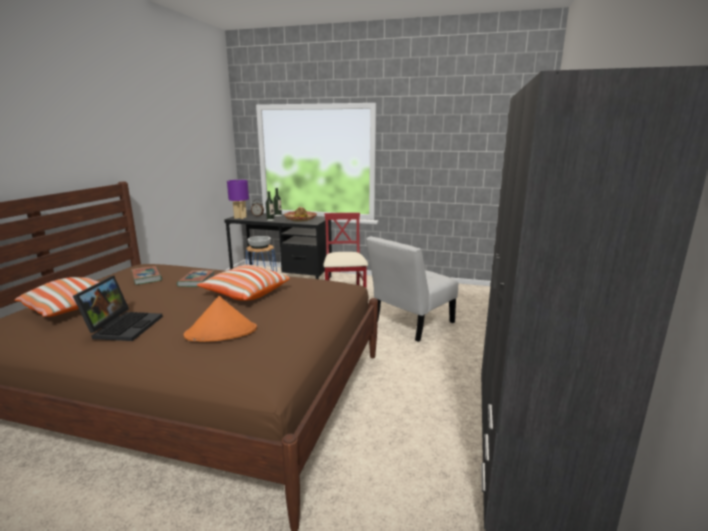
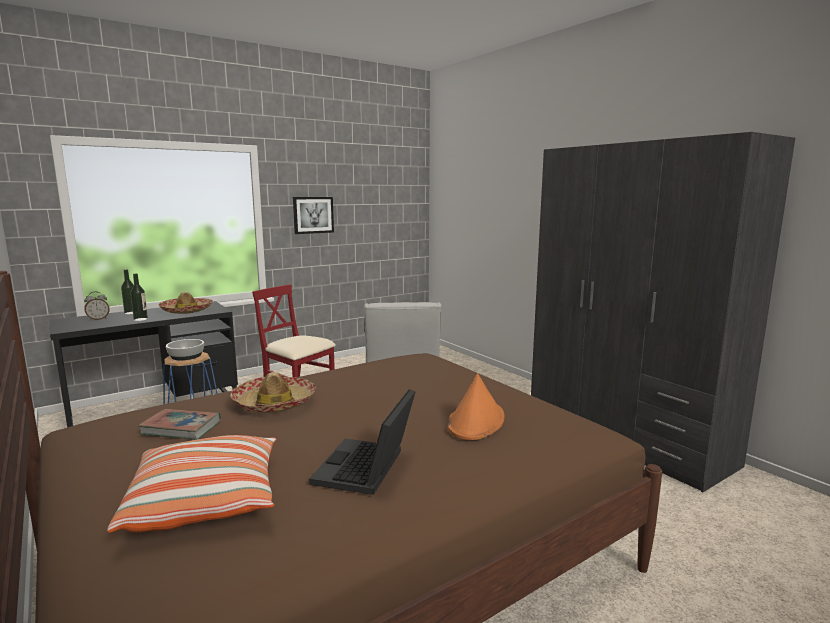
camera: 50 degrees left, 5 degrees down
laptop [73,276,163,341] -> laptop turned 120 degrees counterclockwise [309,389,415,495]
book [177,270,215,287] -> hat [231,372,316,413]
pillow [197,265,290,301] -> none
purple table lamp [227,180,249,219] -> none
none -> picture [293,197,334,234]

